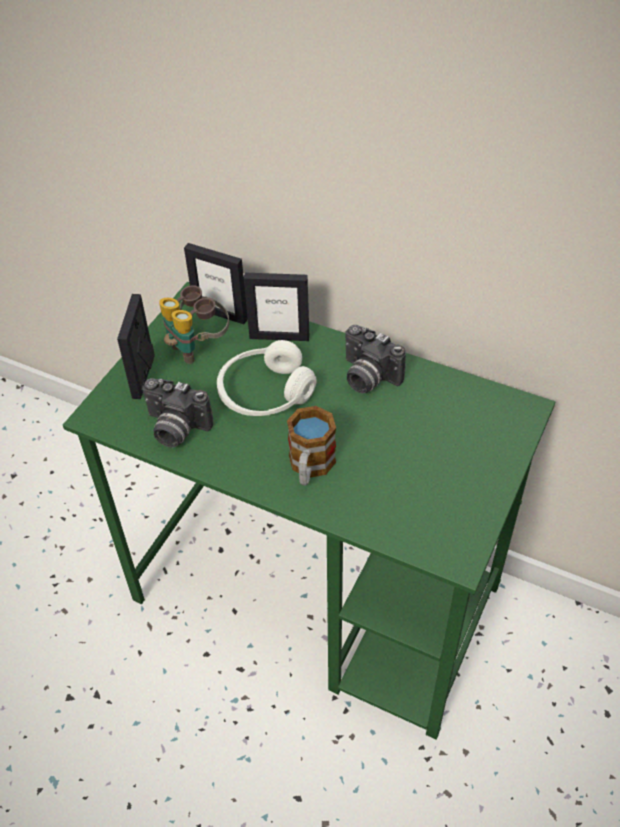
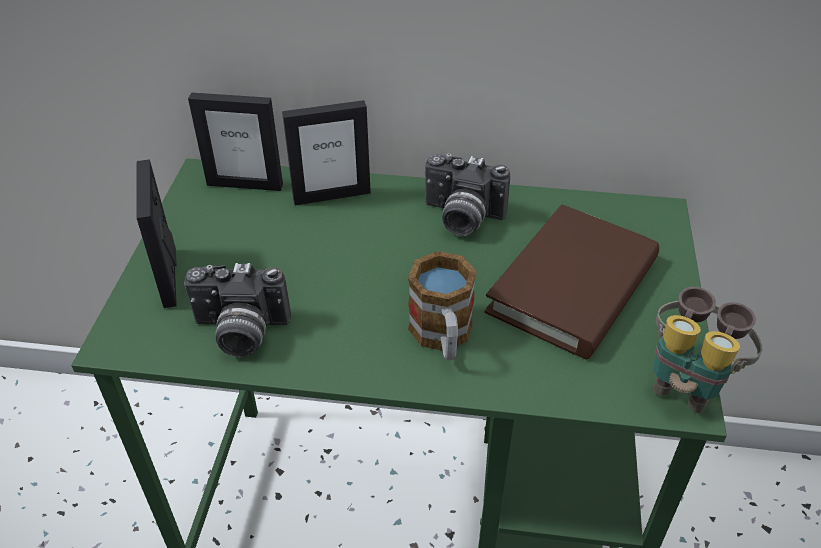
camera: 20 degrees left, 5 degrees down
binoculars [159,285,229,364] -> binoculars moved to [653,287,762,413]
white headphones [217,340,317,416] -> none
none -> brown book [484,204,659,359]

